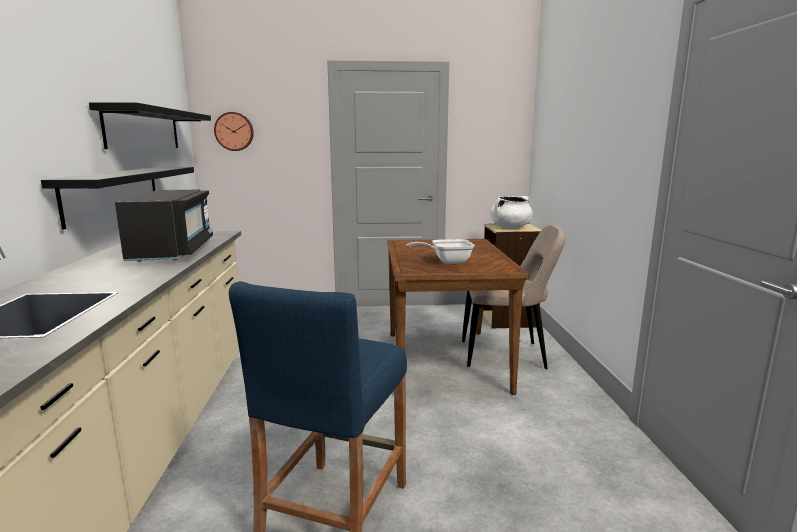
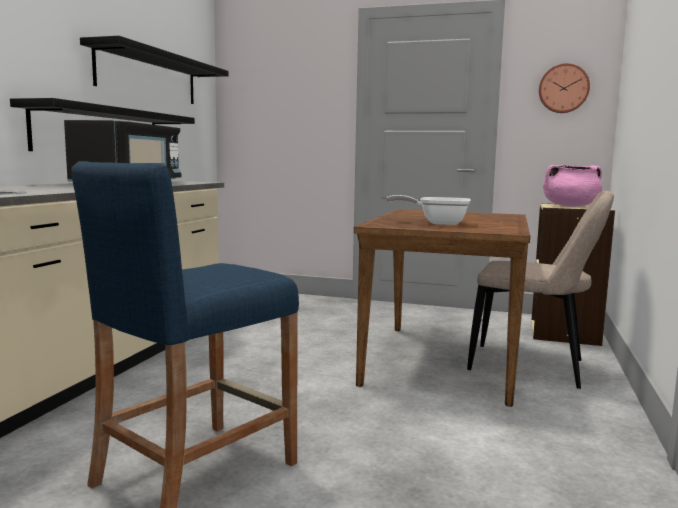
camera: 20 degrees right, 5 degrees down
wall clock [214,112,254,151] -> wall clock moved to [539,63,590,113]
white cooking pot [491,196,533,228] -> pink cooking pot [543,165,602,206]

